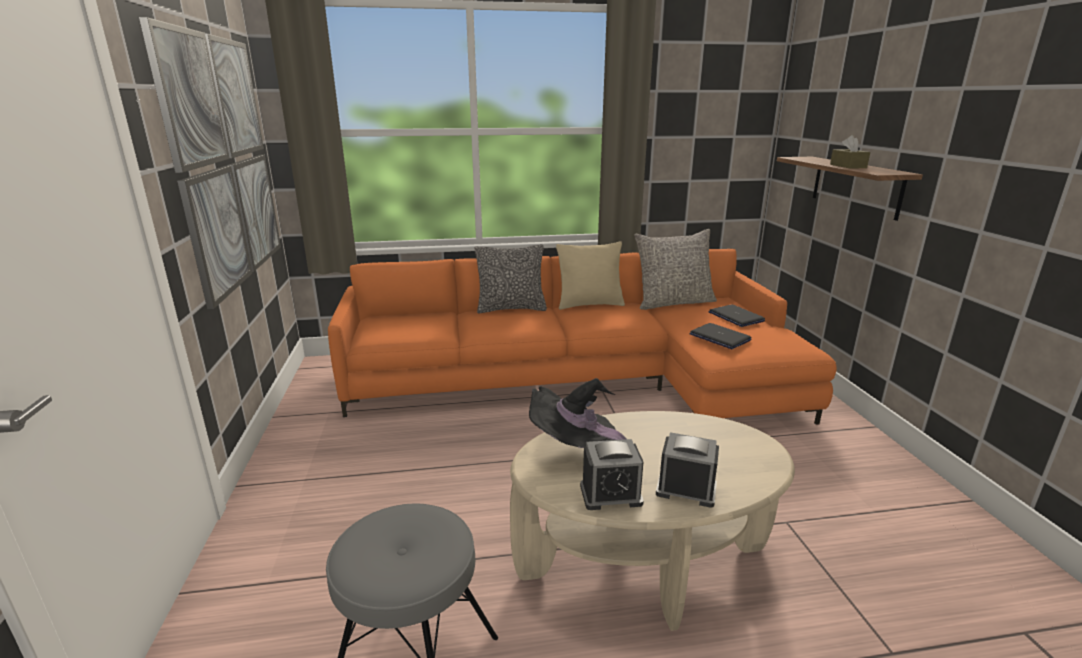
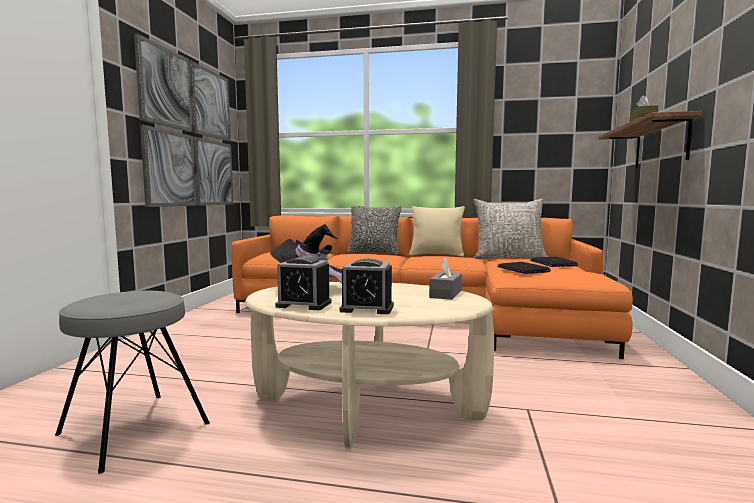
camera: 20 degrees right, 15 degrees down
alarm clock [656,432,719,508] -> alarm clock turned 150 degrees clockwise [339,259,394,314]
none -> grey tissue box [429,258,462,300]

